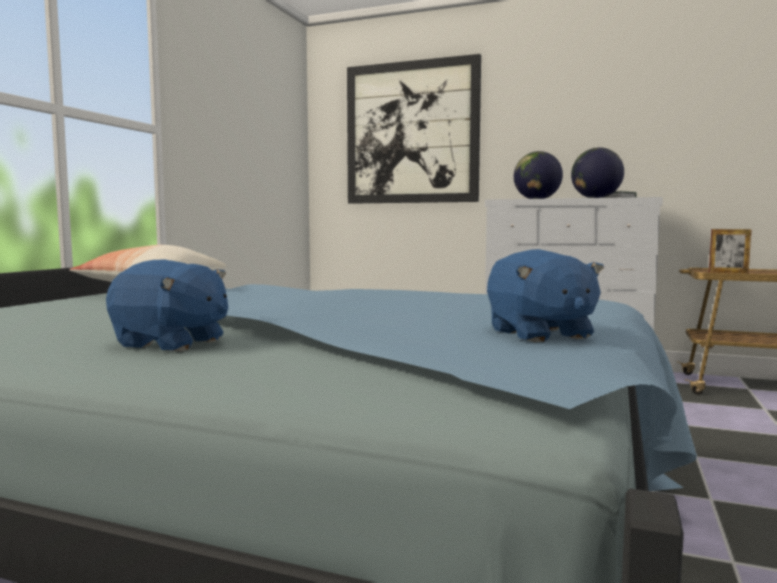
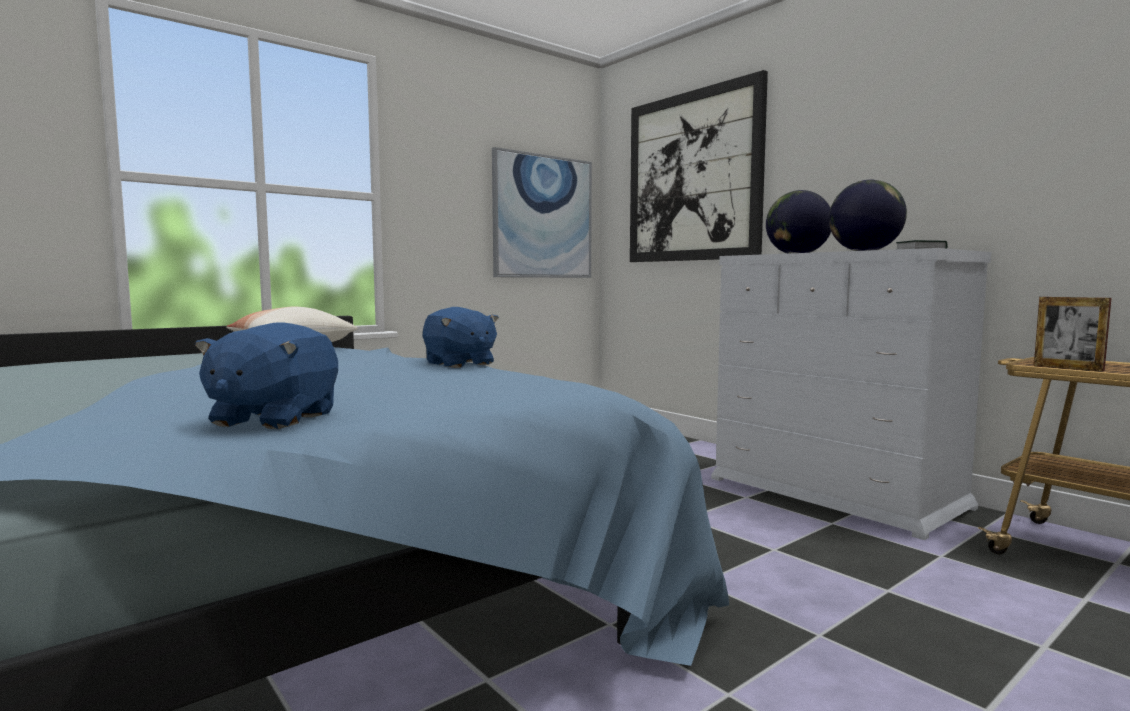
camera: 30 degrees right, 0 degrees up
blue plush toy [106,260,228,351] -> blue plush toy moved to [423,307,499,368]
none -> picture [492,147,592,278]

